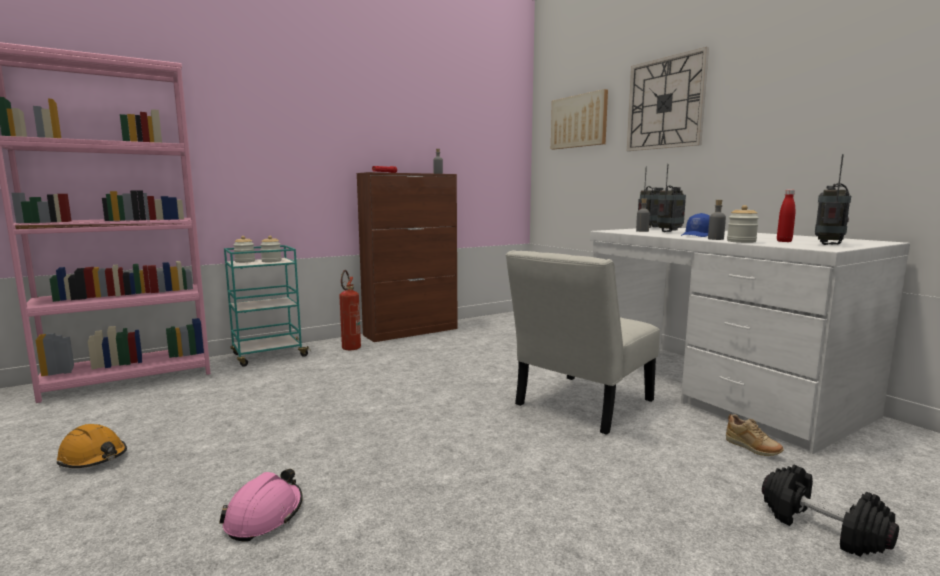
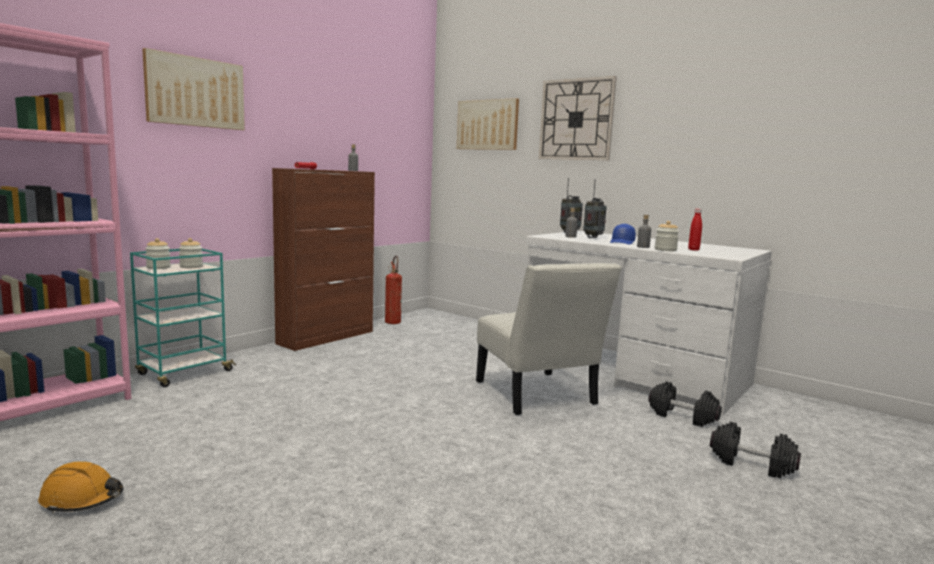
camera: 20 degrees left, 0 degrees up
pink hard hat [219,469,303,542] -> none
fire extinguisher [339,270,361,350] -> fire extinguisher moved to [385,256,402,324]
white chair [506,250,660,435] -> white chair turned 45 degrees counterclockwise [476,263,622,415]
beige shoe [726,414,784,456] -> black dumbbell [649,381,722,427]
radio [815,154,851,245] -> none
none -> picture [142,48,245,130]

